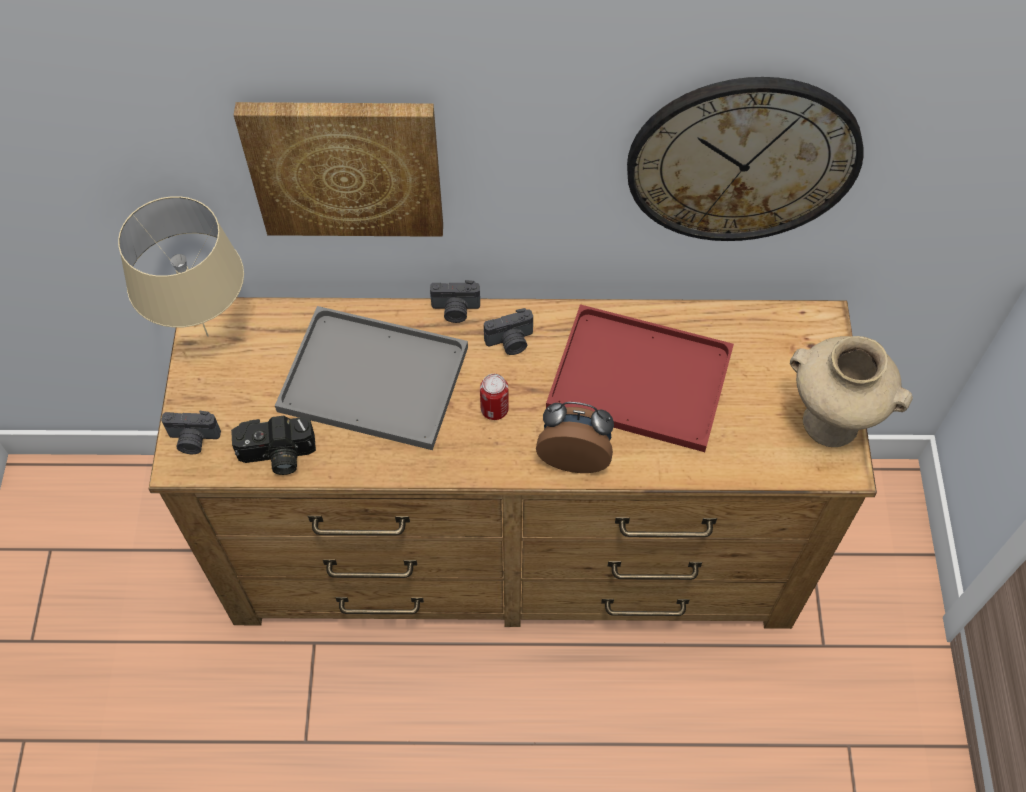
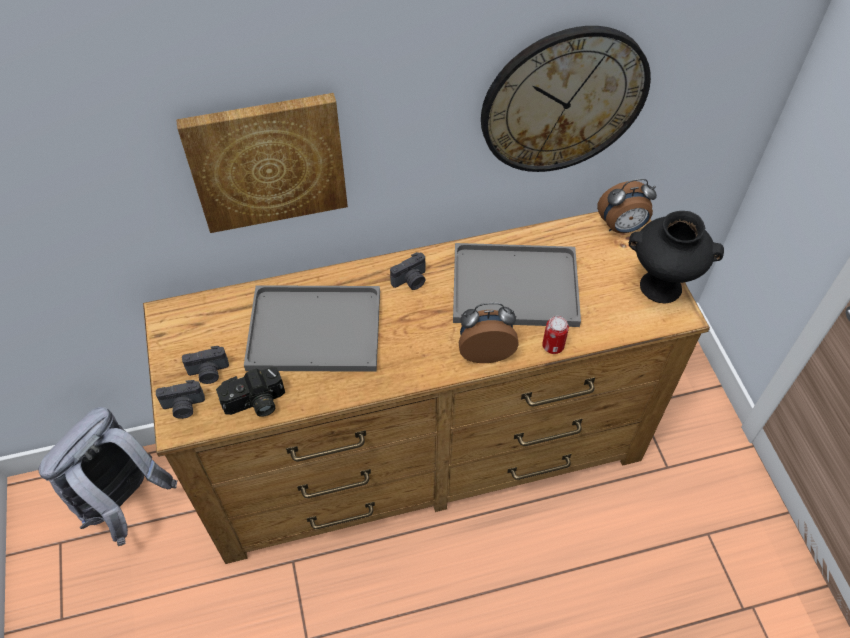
camera: 15 degrees left, 5 degrees down
beige table lamp [118,196,244,337] -> none
camera [430,280,480,323] -> camera moved to [182,346,229,384]
can [480,374,509,420] -> can moved to [542,316,569,354]
red tray [546,304,734,452] -> grey tray [453,243,581,327]
beige vase [790,336,913,447] -> black vase [629,211,724,304]
none -> grey backpack [38,407,177,546]
none -> alarm clock [597,179,657,233]

